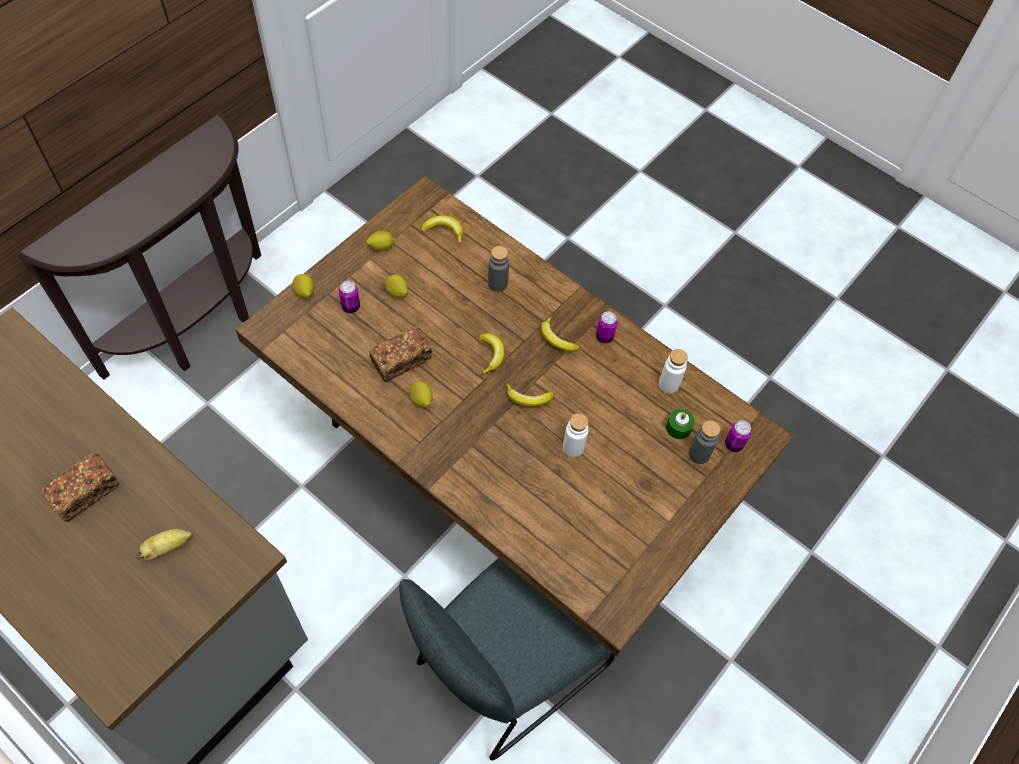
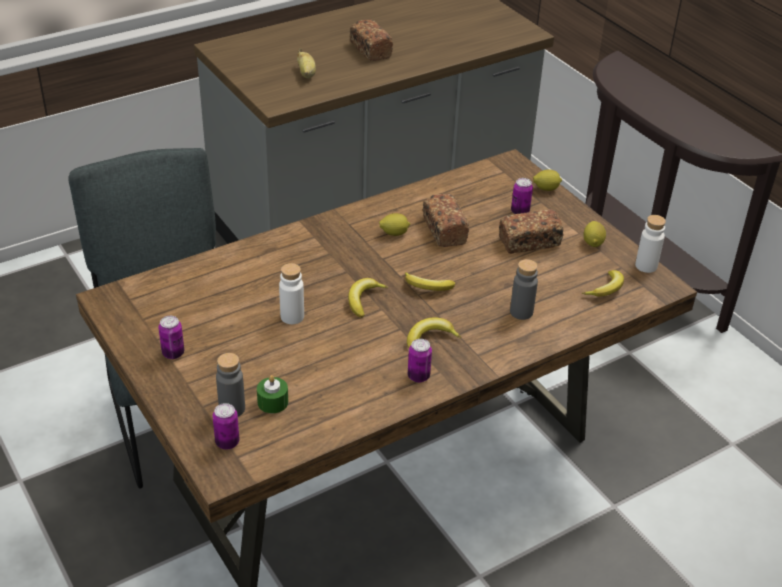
camera: 110 degrees right, 20 degrees down
lemon [385,275,408,298] -> bread [499,209,564,254]
white bottle [659,349,688,393] -> white bottle moved to [635,215,666,273]
none -> can [158,316,184,359]

